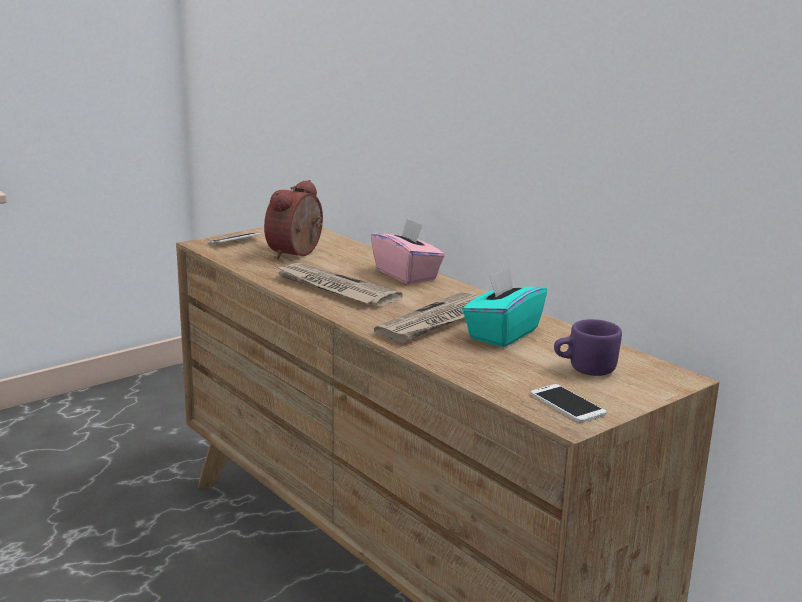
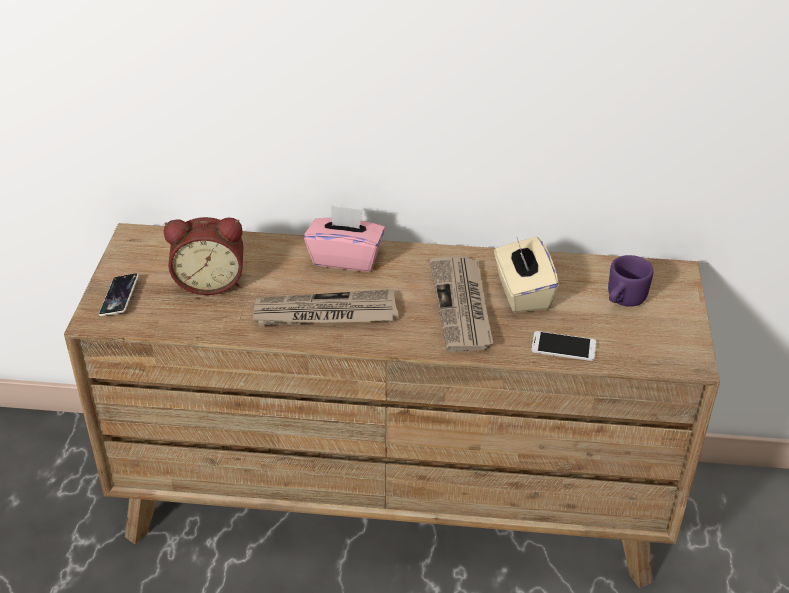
camera: 45 degrees left, 20 degrees up
alarm clock [264,180,323,259] -> alarm clock turned 75 degrees counterclockwise [164,217,243,295]
turquoise tissue box [462,267,547,347] -> beige tissue box [494,236,559,313]
phone [531,384,607,423] -> phone moved to [531,331,597,361]

